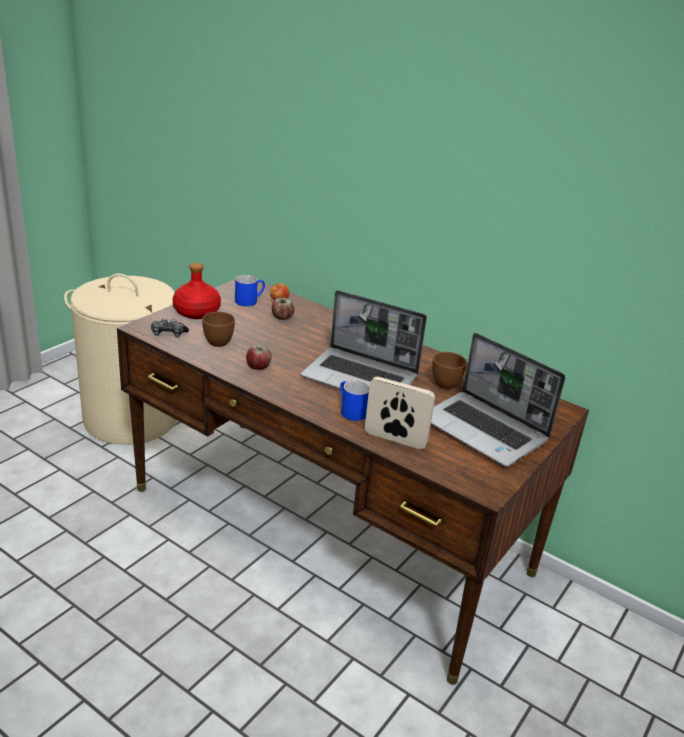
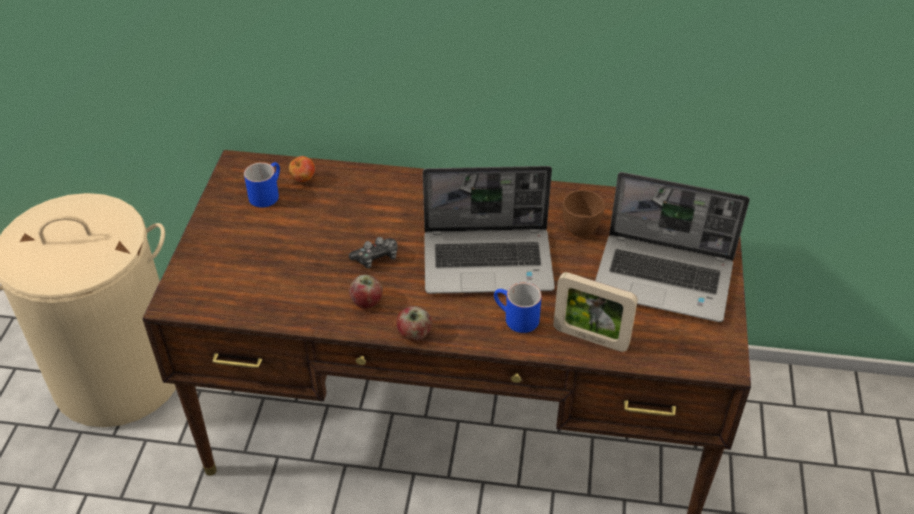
camera: 25 degrees left, 15 degrees up
game controller [151,318,189,337] -> game controller moved to [349,237,398,268]
red bottle [173,263,221,319] -> none
brown cup [202,312,235,347] -> none
apple [272,298,295,320] -> apple moved to [396,306,432,341]
picture frame [365,377,435,449] -> picture frame turned 150 degrees counterclockwise [553,272,638,352]

